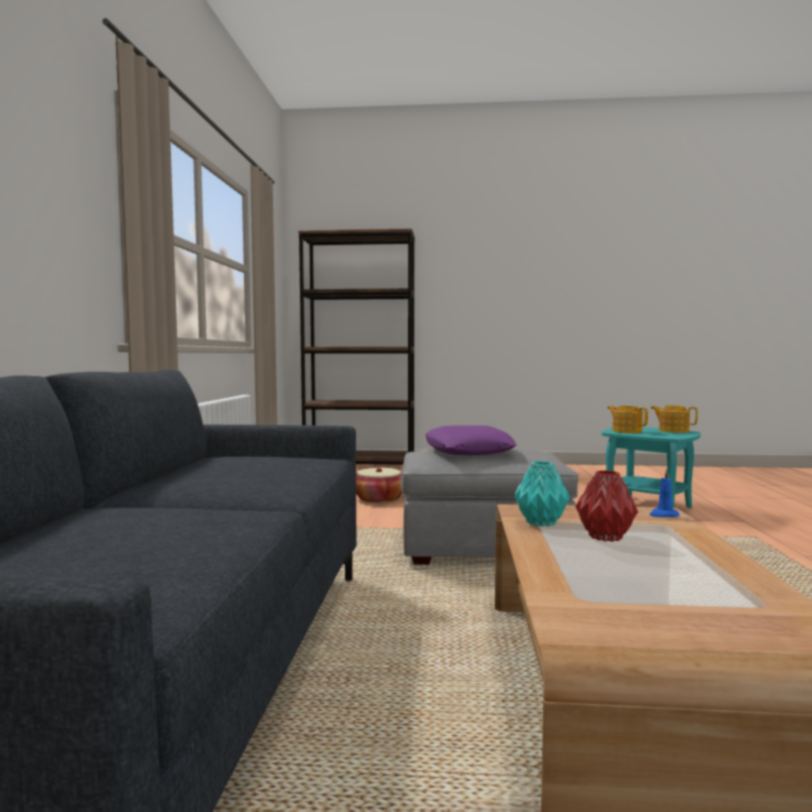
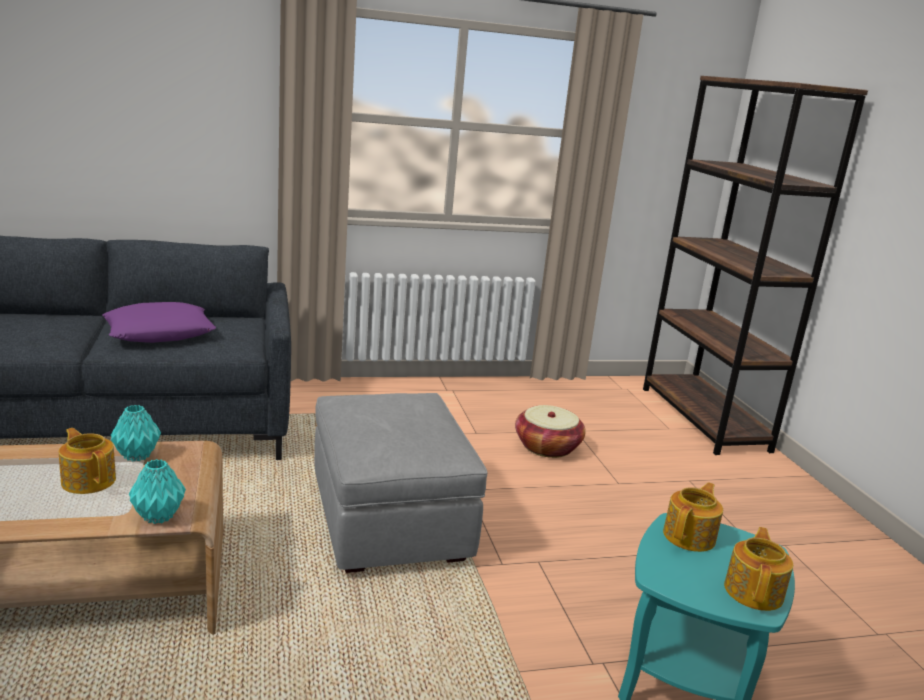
camera: 70 degrees right, 15 degrees up
purple pillow [425,425,516,455] -> purple pillow moved to [102,302,216,343]
red vase [576,470,638,542] -> teapot [59,428,116,494]
blue candle [649,469,679,517] -> turquoise vase [129,459,186,524]

